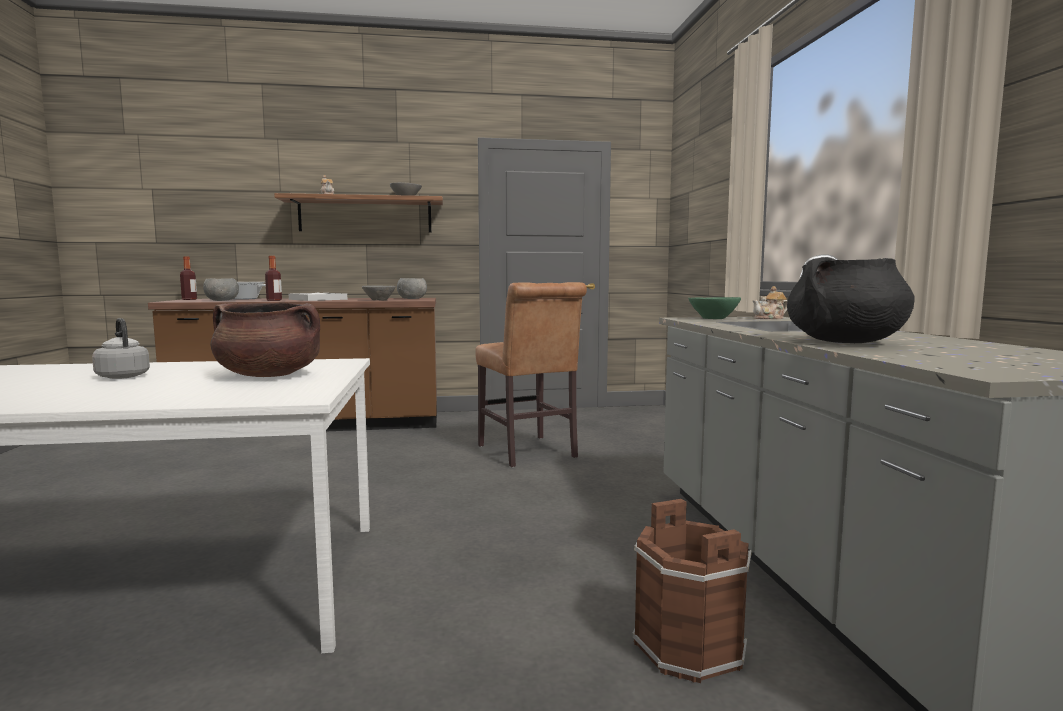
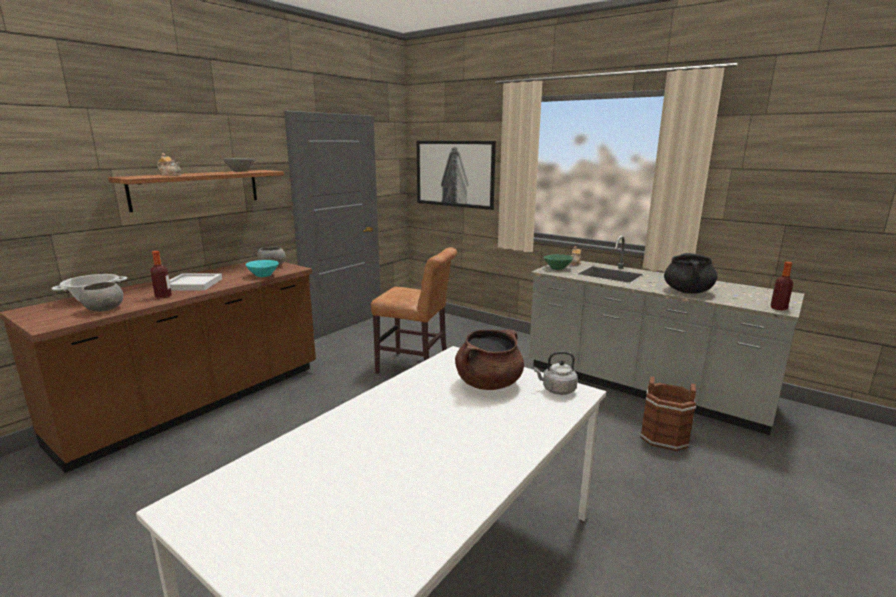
camera: 45 degrees left, 10 degrees up
grey kettle [92,318,150,379] -> grey kettle moved to [534,351,578,395]
bottle [180,256,197,300] -> bottle moved to [770,262,793,310]
grey bowl [362,285,396,300] -> turquoise bowl [246,260,279,277]
none -> picture [417,141,496,210]

